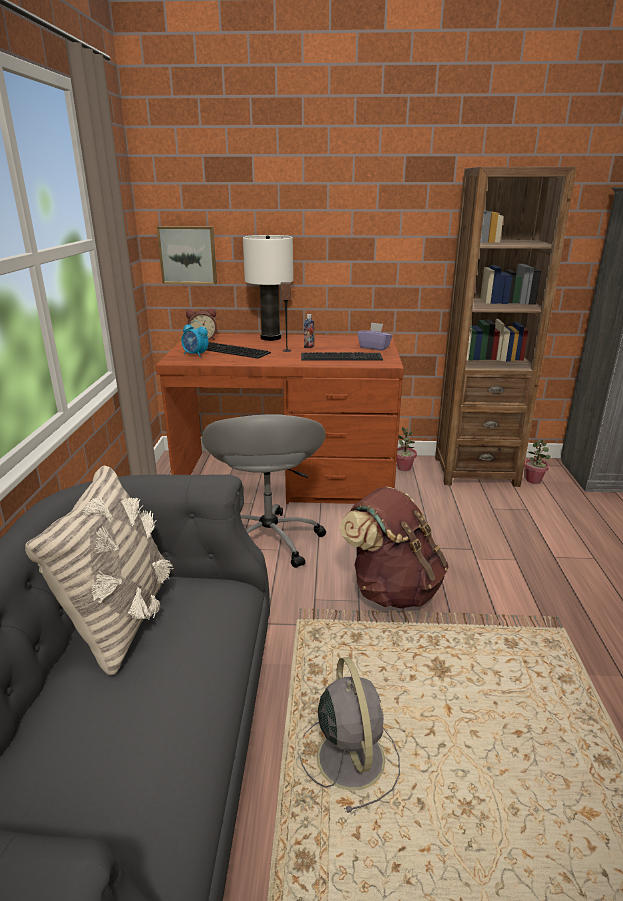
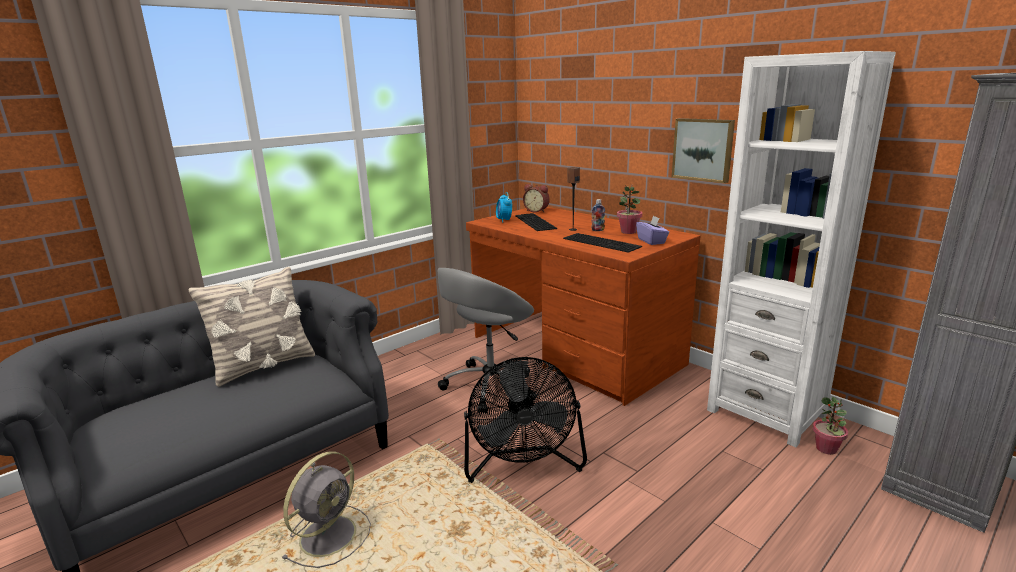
camera: 45 degrees right, 5 degrees down
picture [157,226,217,284] -> picture moved to [672,118,735,183]
white table lamp [243,235,293,341] -> none
brown backpack [340,487,449,608] -> black fan [464,357,587,483]
potted plant [397,427,417,471] -> potted plant moved to [617,184,642,234]
brown bookcase [435,167,577,487] -> white bookcase [707,51,896,447]

